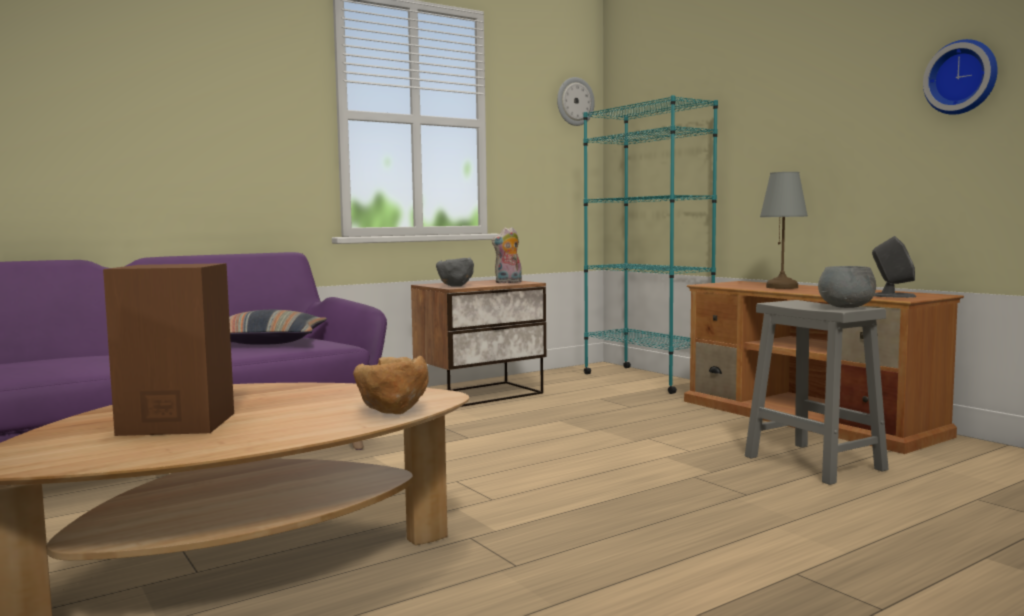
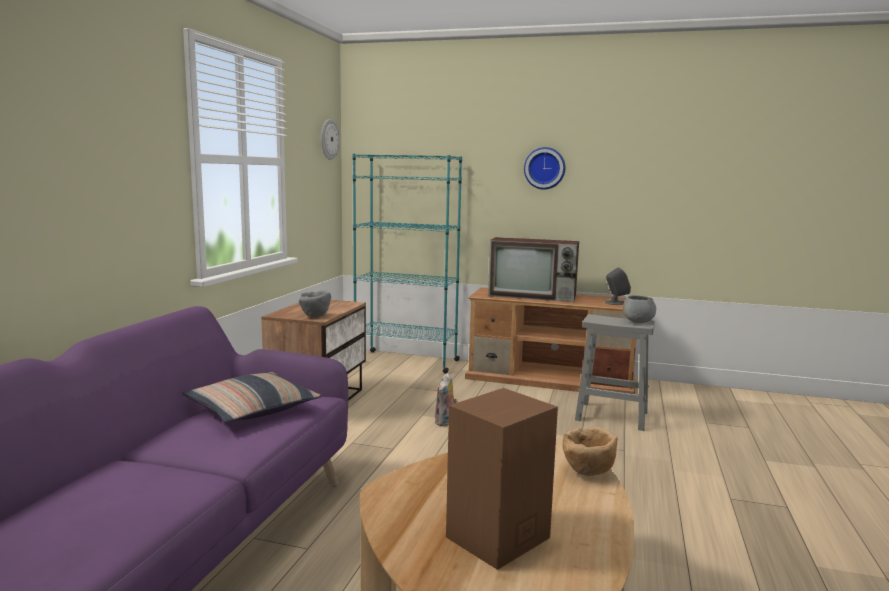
camera: 40 degrees left, 5 degrees up
plush toy [491,227,522,283] -> plush toy moved to [435,373,458,426]
grey table lamp [760,172,808,289] -> television [488,237,579,302]
wall clock [923,39,998,115] -> wall clock moved to [524,147,565,190]

